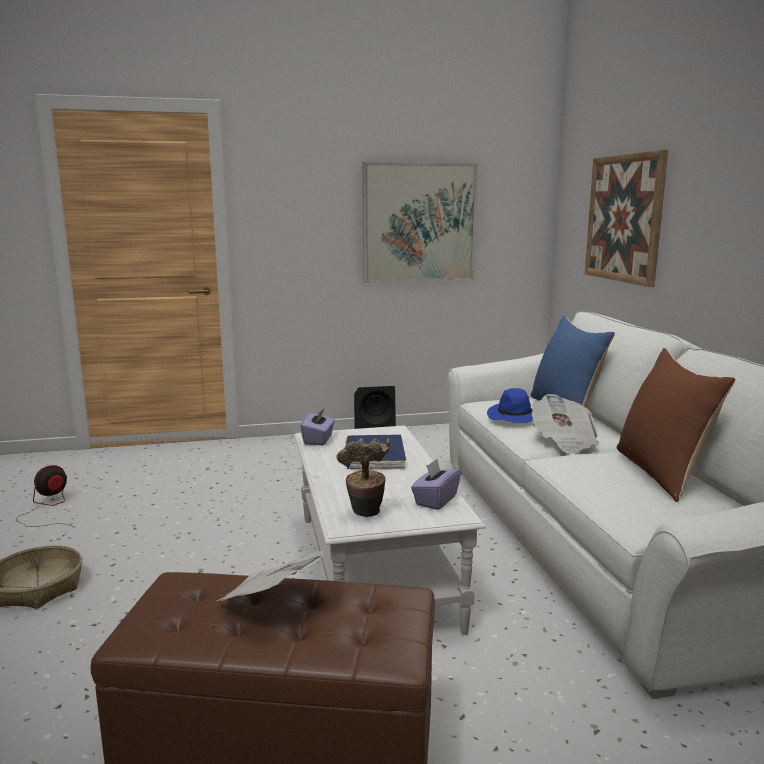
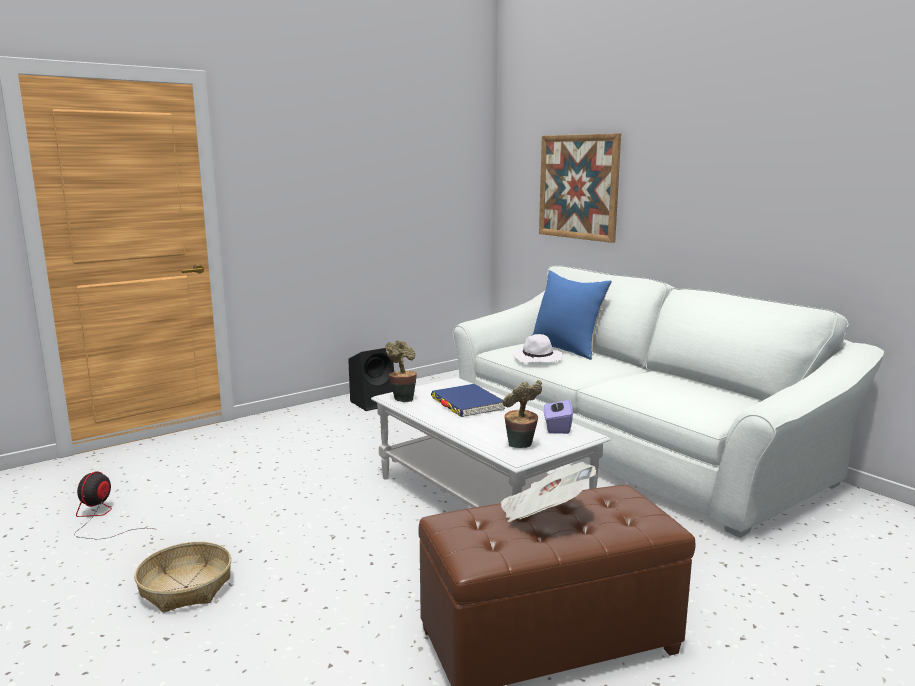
camera: 25 degrees left, 0 degrees up
purple tissue box [300,408,335,445] -> potted plant [385,340,417,402]
picture [362,162,478,283] -> none
blue hat [487,388,533,423] -> white hat [513,334,563,363]
newspaper [532,394,599,454] -> none
brown pillow [617,348,736,502] -> none

